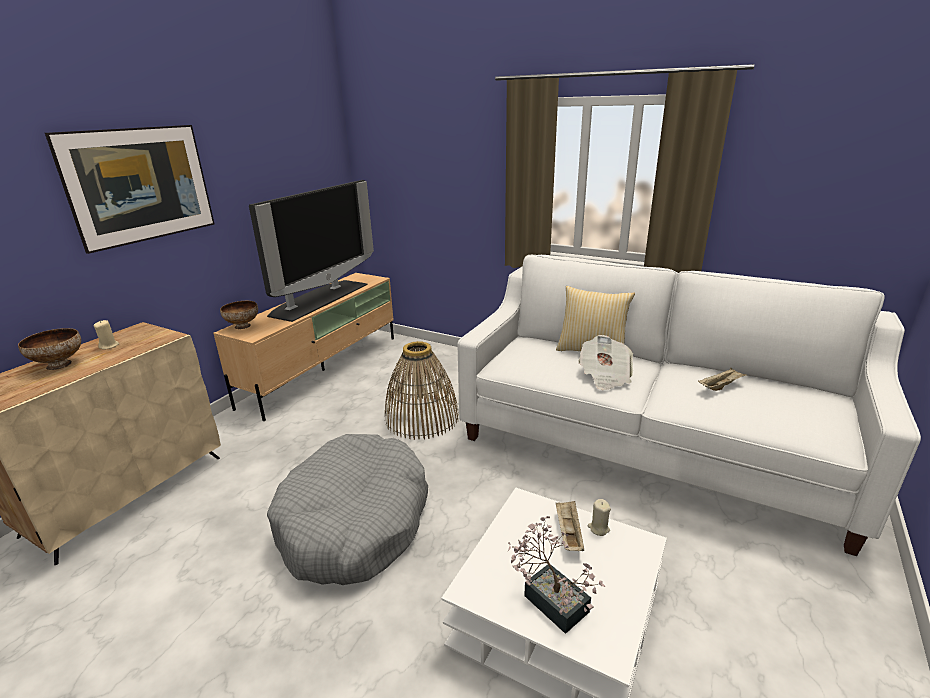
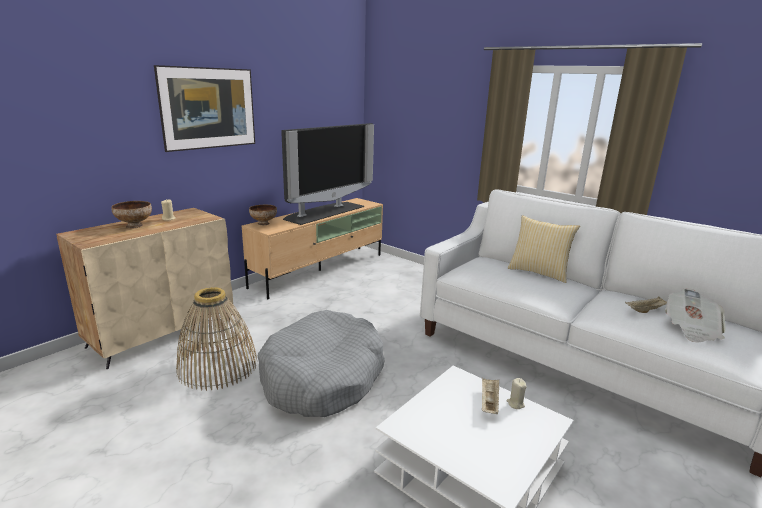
camera: 10 degrees right, 5 degrees down
basket [385,341,459,440] -> basket moved to [176,287,257,391]
potted plant [508,516,606,634] -> none
newspaper [578,335,633,390] -> newspaper moved to [665,288,726,342]

